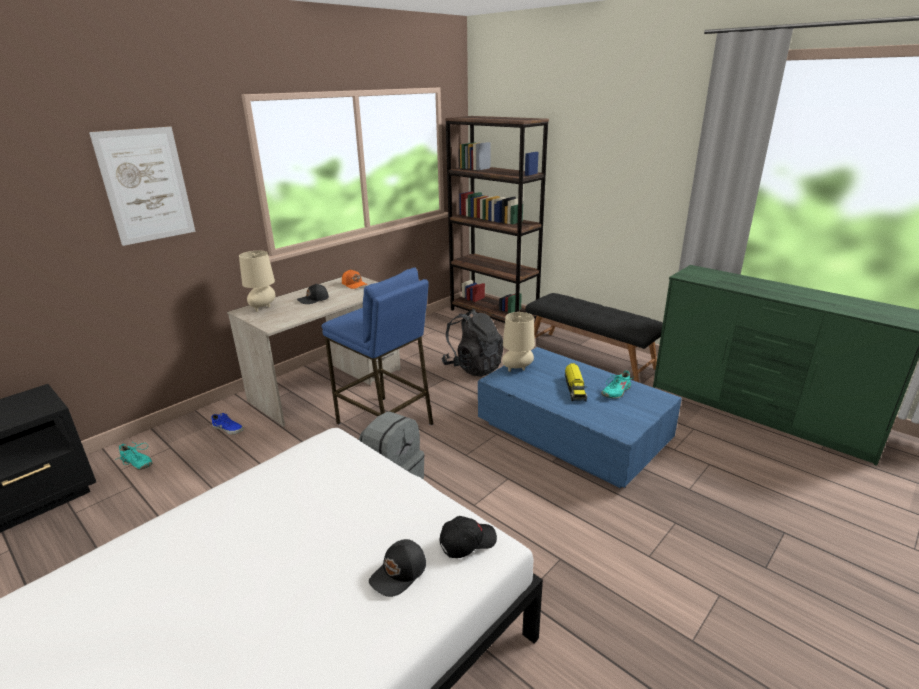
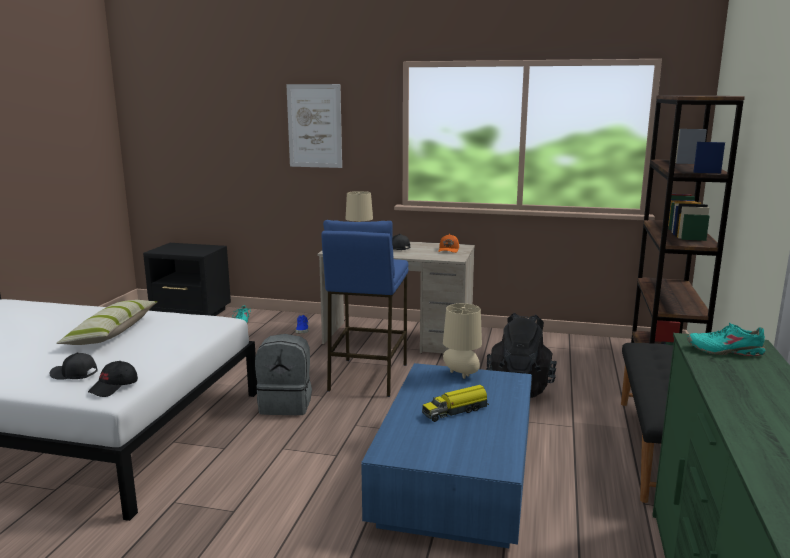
camera: 60 degrees right, 10 degrees down
black cap [439,516,497,558] -> black cap turned 90 degrees clockwise [88,361,138,397]
turquoise shoe [601,370,632,399] -> turquoise shoe moved to [687,323,766,356]
none -> pillow [56,300,158,345]

